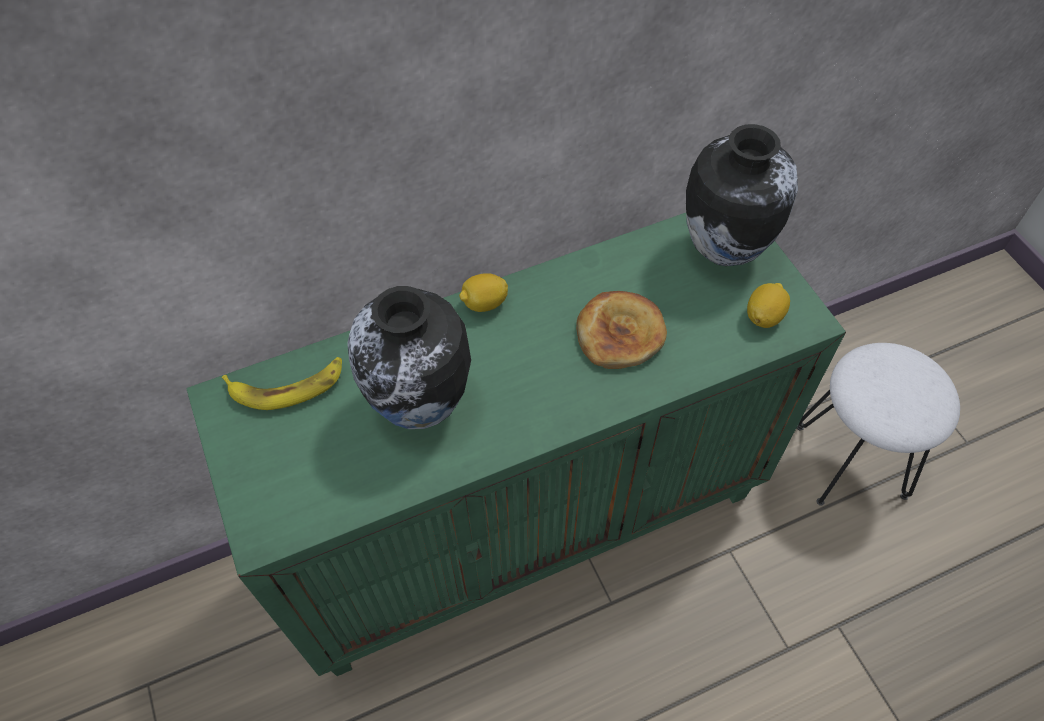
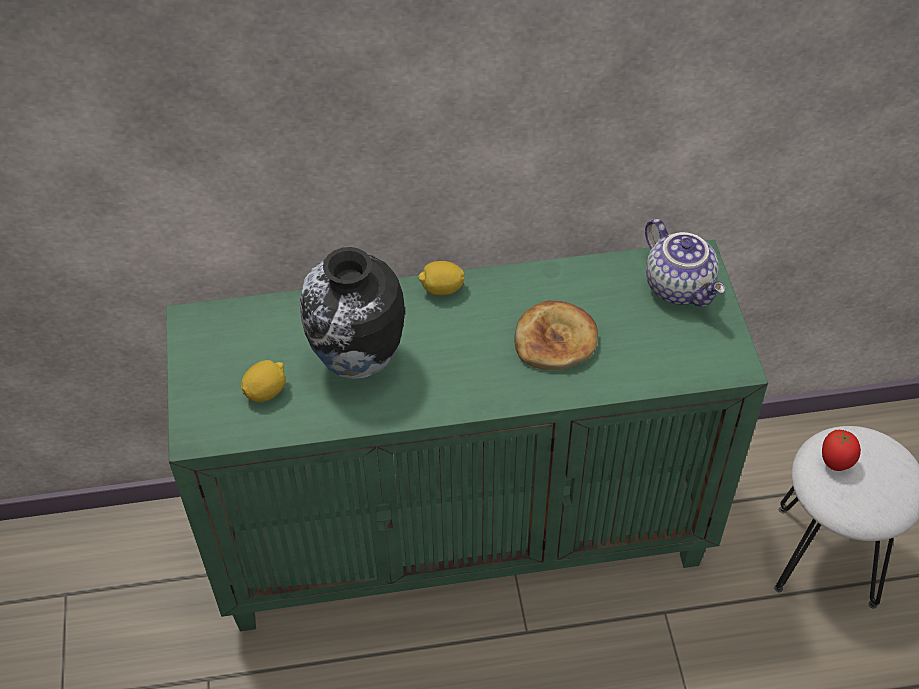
camera: 15 degrees right, 5 degrees down
banana [222,357,342,410] -> none
vase [686,124,798,266] -> teapot [645,219,725,307]
lemon [747,283,790,328] -> lemon moved to [241,360,286,402]
none -> tomato [822,430,861,471]

